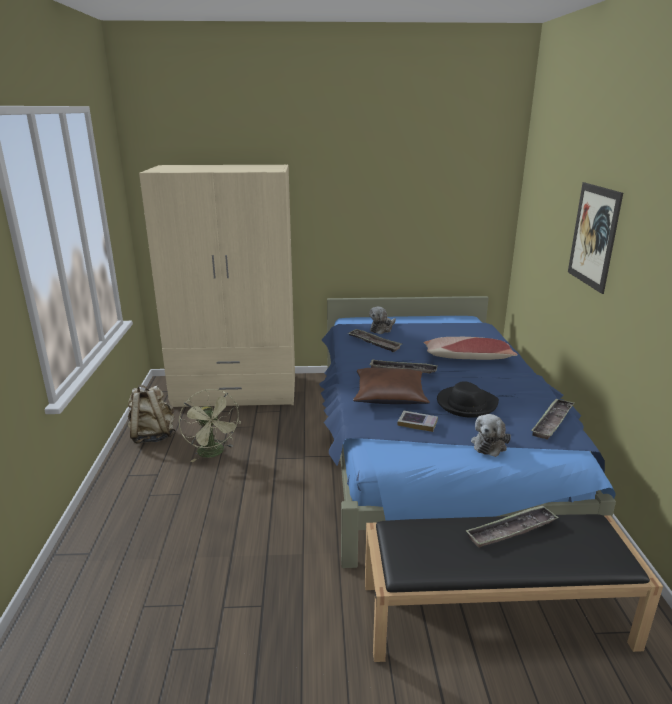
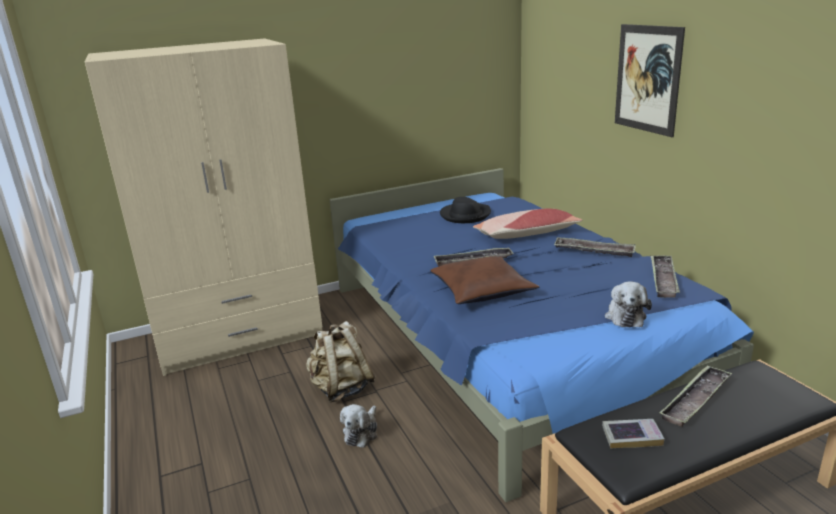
camera: 20 degrees left, 0 degrees up
beige backpack [128,385,176,444] -> beige backpack moved to [306,321,375,402]
green fan [179,389,241,462] -> none
tray [348,329,402,352] -> tray moved to [554,237,636,257]
plush toy [369,306,396,334] -> plush toy moved to [340,404,377,448]
book [398,411,438,432] -> book moved to [602,419,665,449]
black hat [437,381,499,418] -> black hat moved to [440,197,491,223]

